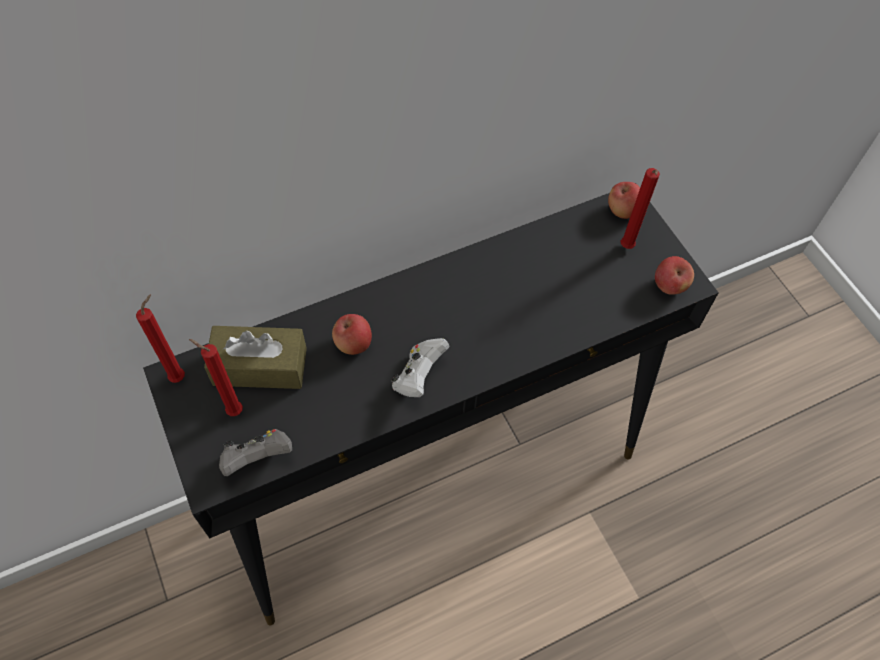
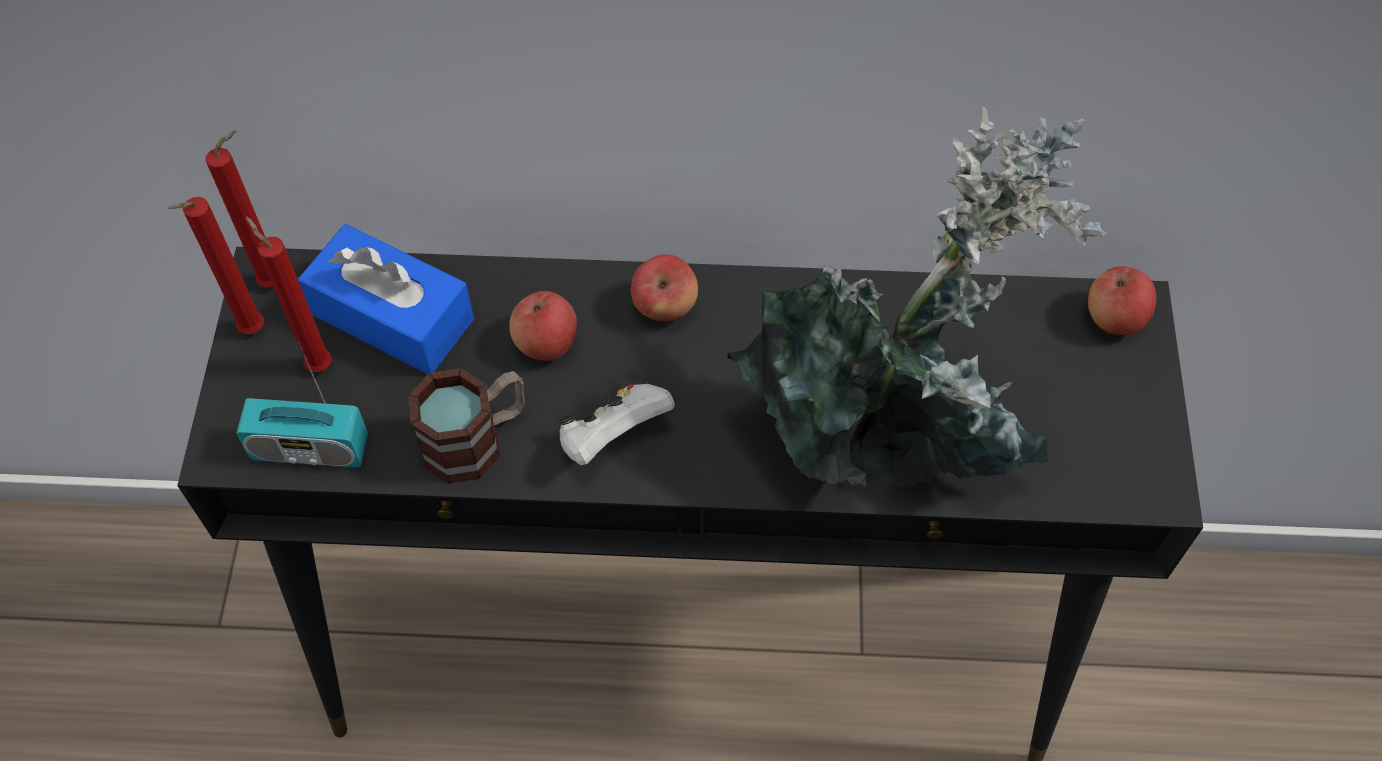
camera: 30 degrees right, 0 degrees up
brown tissue box [204,326,307,389] -> blue tissue box [298,224,474,374]
grey game controller [219,429,292,476] -> radio [236,342,368,468]
red candle [621,168,660,249] -> red candle moved to [168,197,264,334]
apple [655,256,694,295] -> apple moved to [631,254,698,322]
none -> mug [408,368,525,483]
none -> potted plant [727,107,1107,487]

